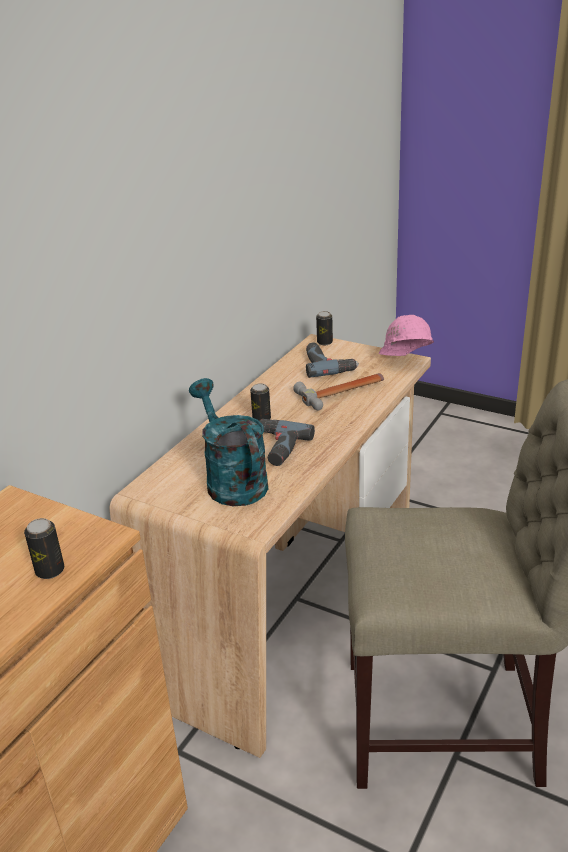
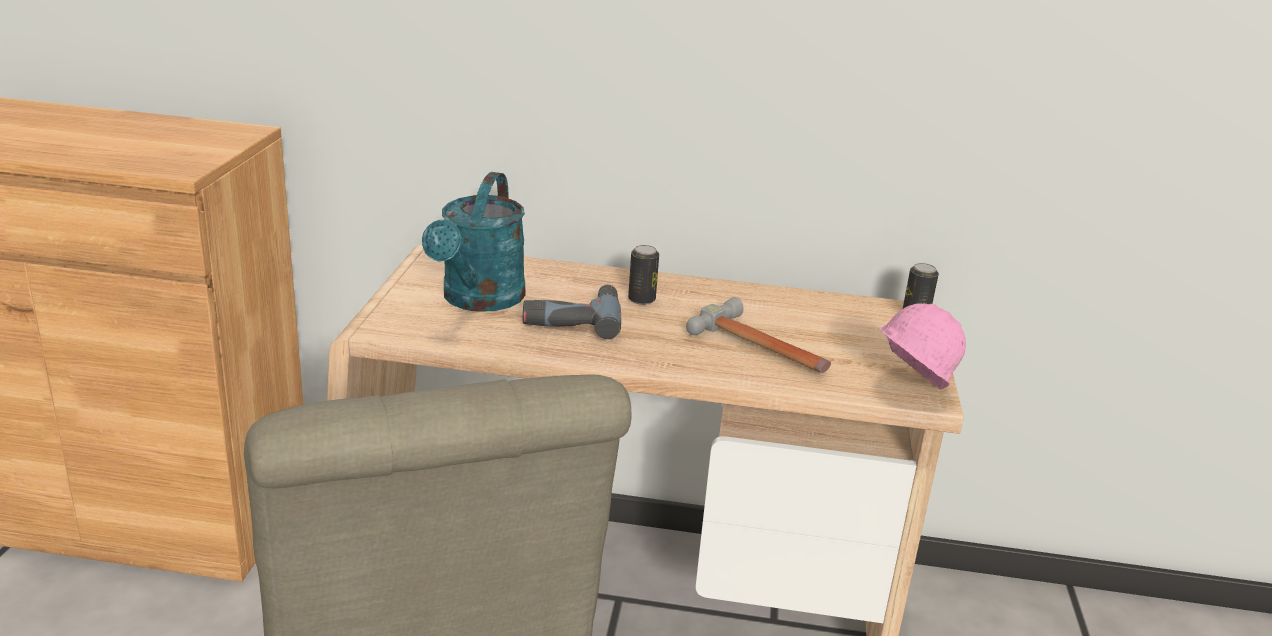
camera: 65 degrees right, 5 degrees down
can [24,518,64,579] -> none
turquoise watering can [189,378,268,506] -> turquoise watering can turned 150 degrees clockwise [422,172,525,312]
power drill [306,342,359,378] -> none

